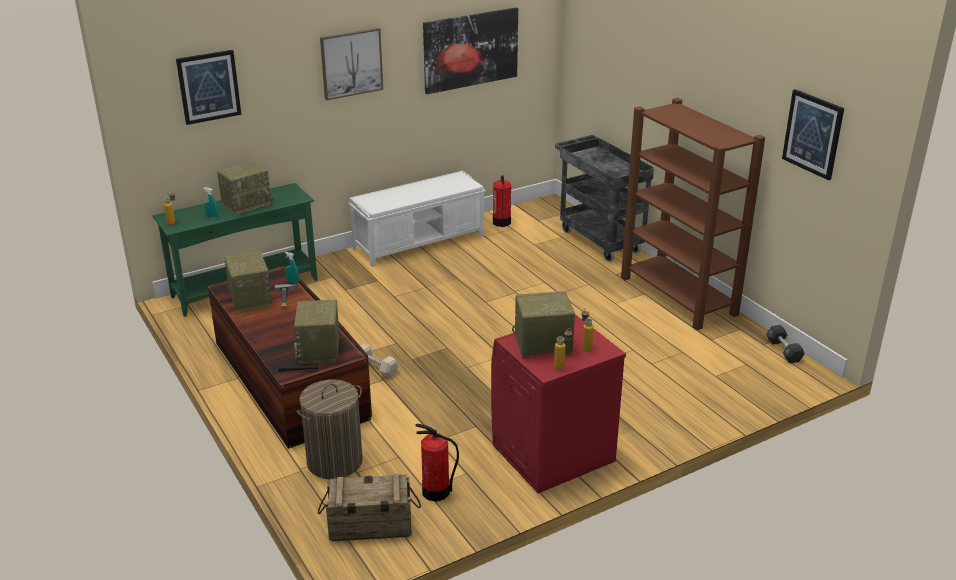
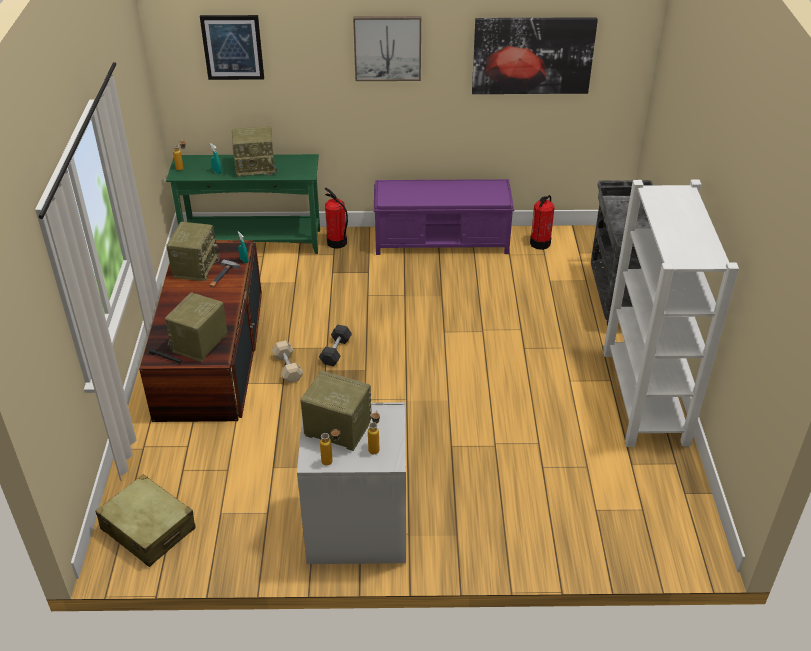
camera: 30 degrees right, 10 degrees up
laundry basket [297,379,363,479] -> none
crate [318,474,421,541] -> beige suitcase [95,474,196,567]
white bench [348,171,486,267] -> purple bench [374,179,514,255]
fire extinguisher [416,424,459,502] -> fire extinguisher moved to [325,187,348,249]
red washing machine [491,314,626,493] -> white washing machine [297,402,406,564]
brown bookcase [621,98,765,330] -> white bookcase [603,180,739,447]
black dumbbell [766,325,805,363] -> black dumbbell moved to [319,325,352,366]
picture [782,89,844,180] -> none

